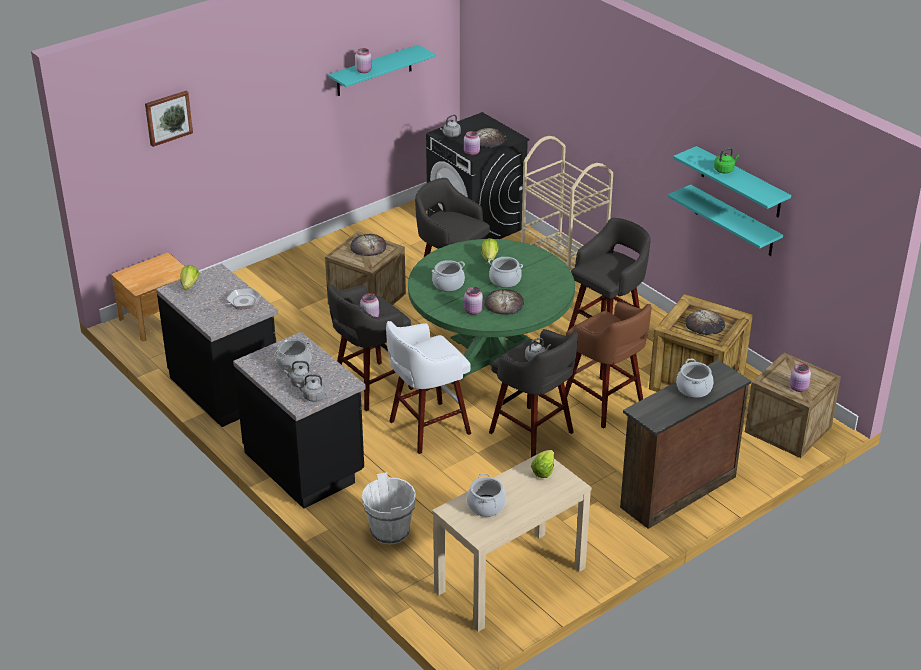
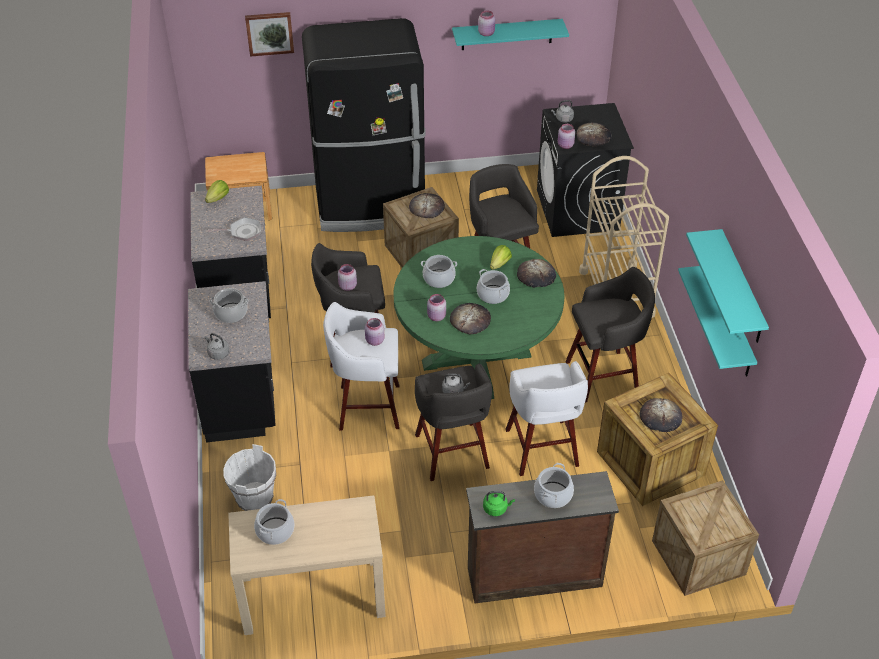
camera: 30 degrees right, 10 degrees up
grey kettle [284,361,313,388] -> none
lettuce [531,450,554,478] -> none
brown stool [565,302,651,429] -> white stool [505,361,588,476]
green kettle [714,148,739,173] -> green kettle moved to [483,491,515,516]
pink jar [790,363,811,392] -> pink jar moved to [365,318,384,346]
none -> black fridge [302,18,426,232]
none -> bread [517,259,556,288]

